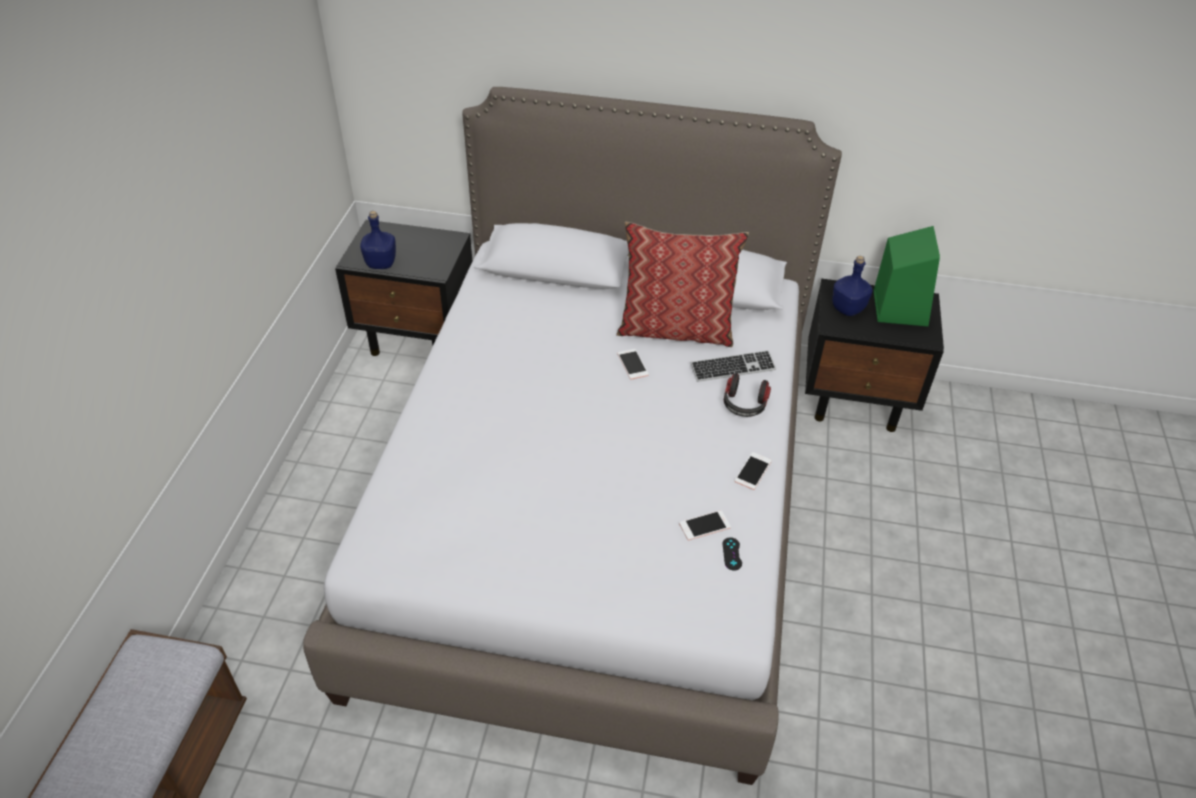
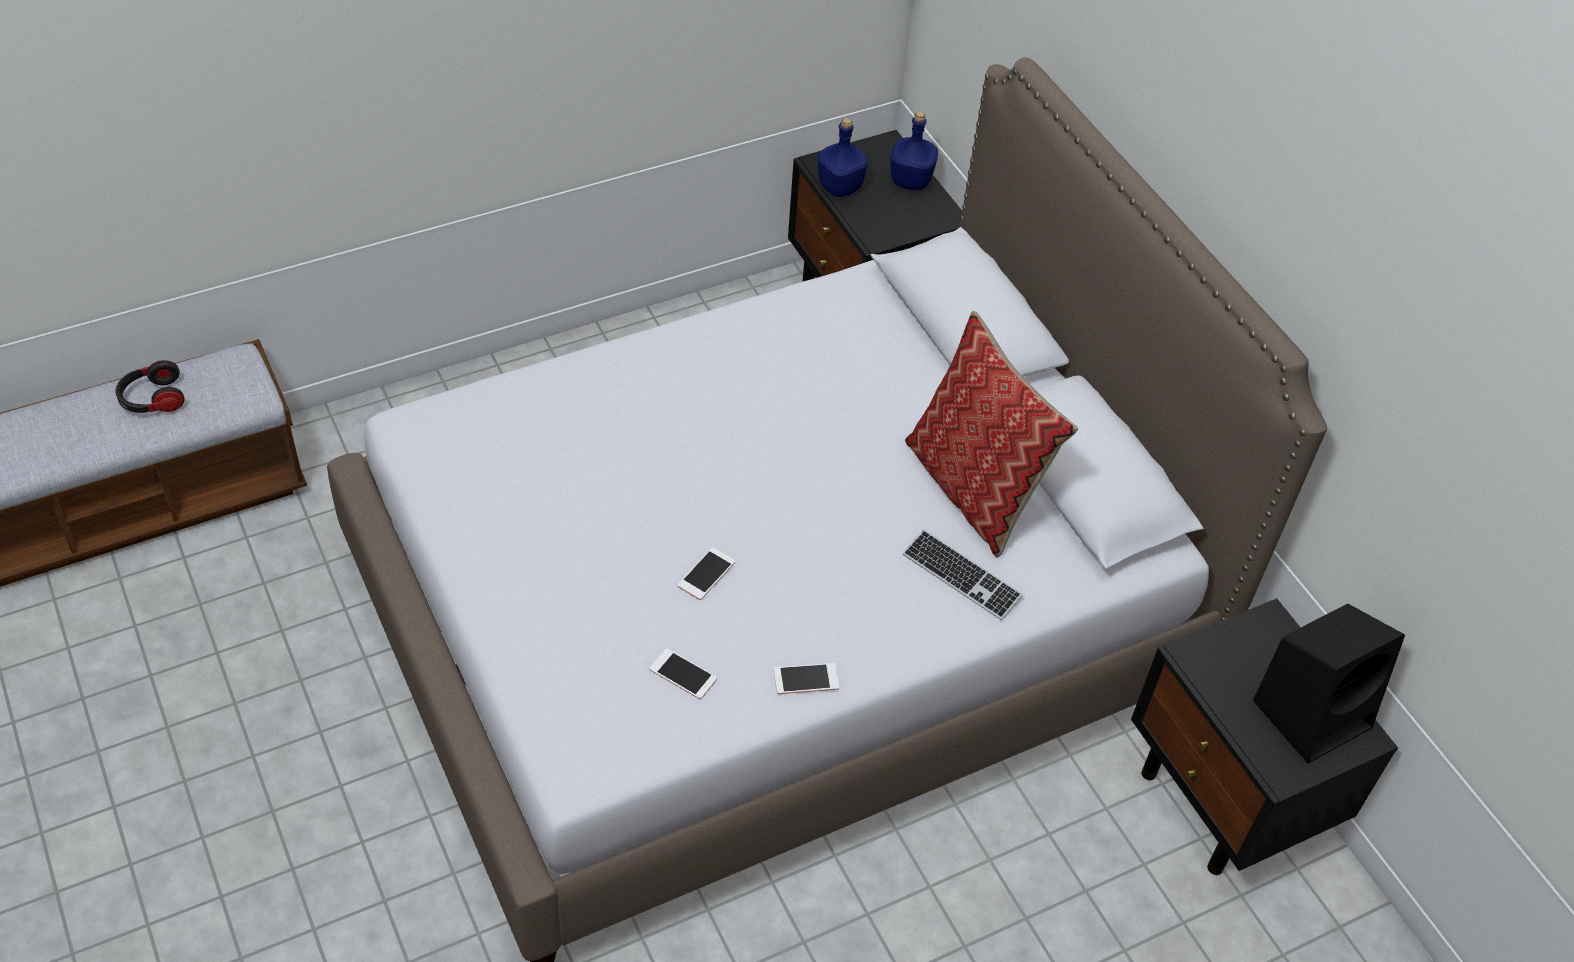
camera: 50 degrees right, 5 degrees up
phone [617,349,649,380] -> phone moved to [677,547,735,600]
black game controller [723,537,742,571] -> none
headphones [724,373,771,417] -> headphones moved to [116,360,184,413]
blue bottle [832,256,873,316] -> blue bottle moved to [890,112,938,190]
green speaker [874,226,940,327] -> black speaker [1253,604,1405,763]

